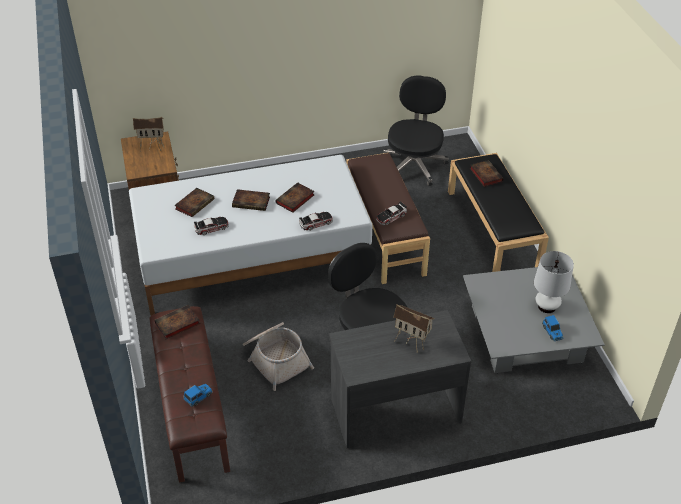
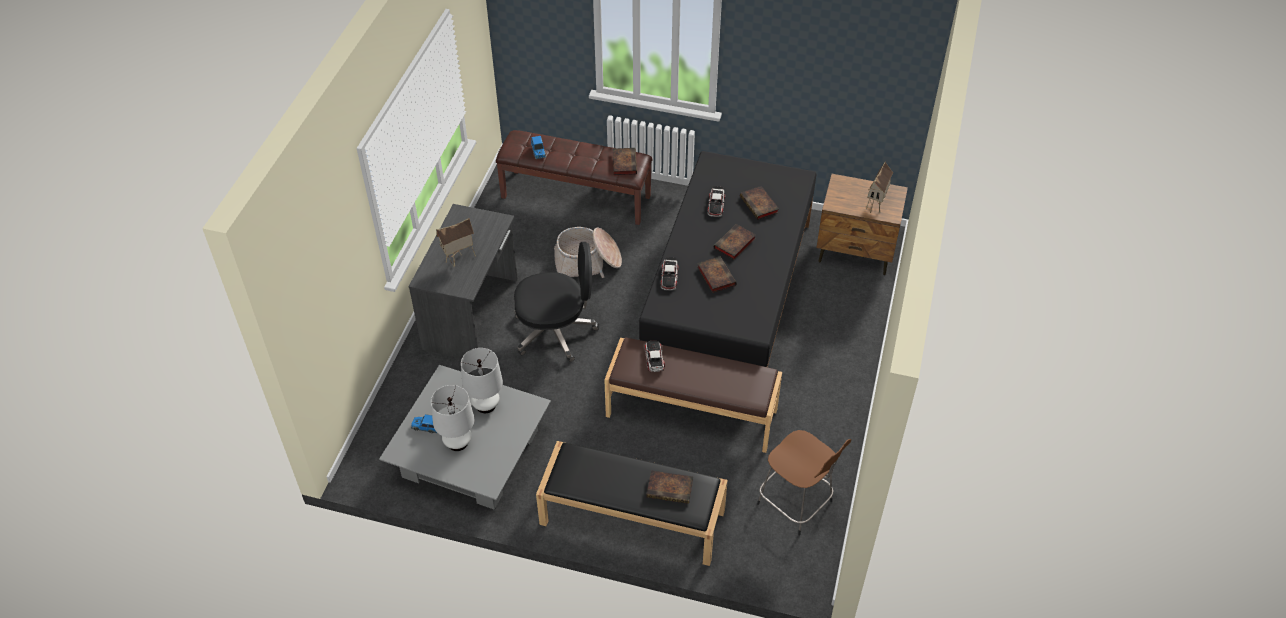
camera: 120 degrees right, 5 degrees up
white bed [129,155,372,315] -> black bed [639,151,816,367]
black office chair [383,76,449,186] -> brown stool [757,430,851,536]
none -> white table lamp [461,348,503,413]

